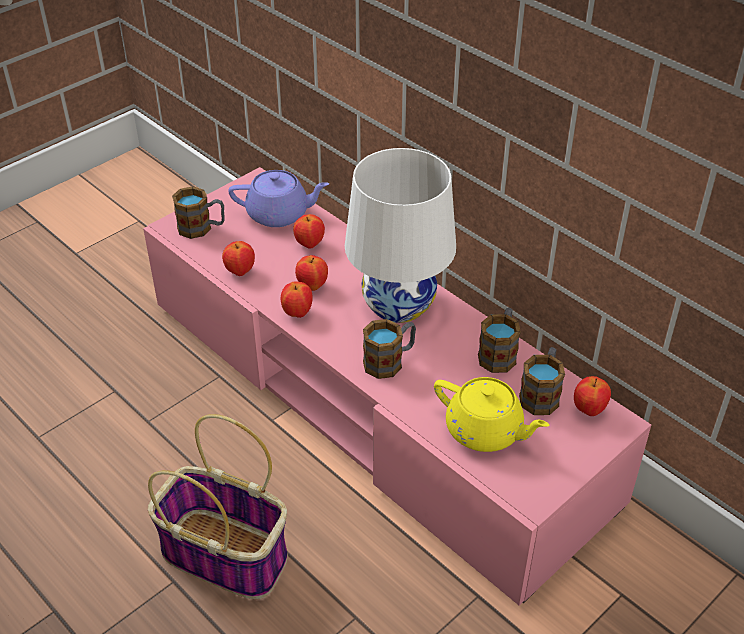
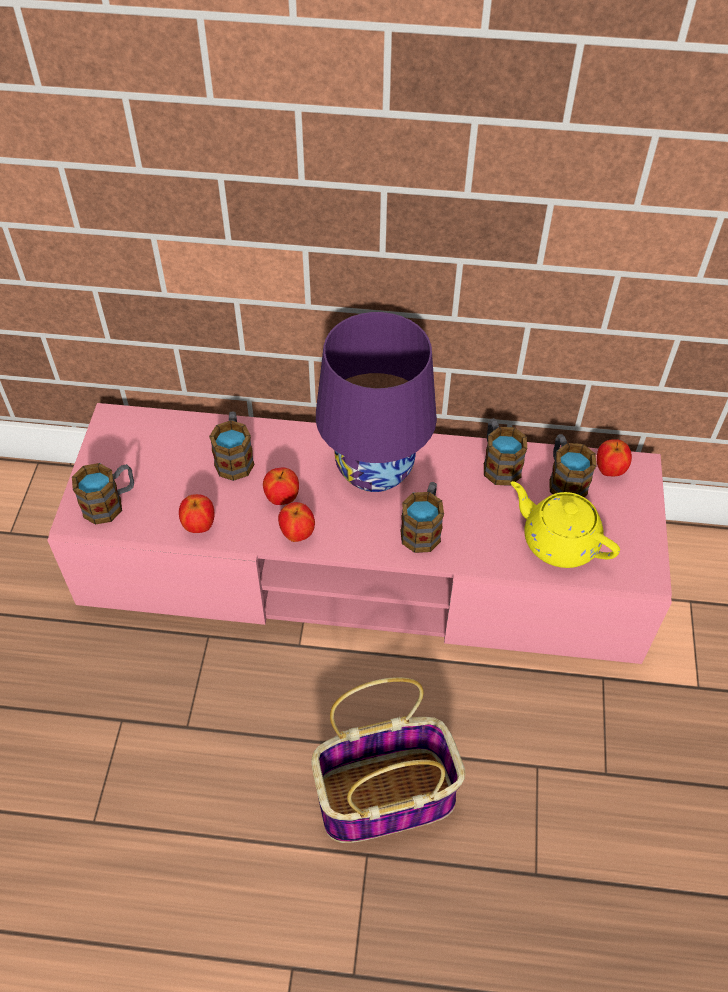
camera: 40 degrees left, 10 degrees up
purple teapot [228,170,329,227] -> none
apple [293,214,325,249] -> mug [209,411,255,481]
white table lamp [345,148,456,323] -> purple table lamp [316,312,437,492]
yellow teapot [434,377,549,452] -> yellow teapot turned 135 degrees counterclockwise [511,481,620,568]

